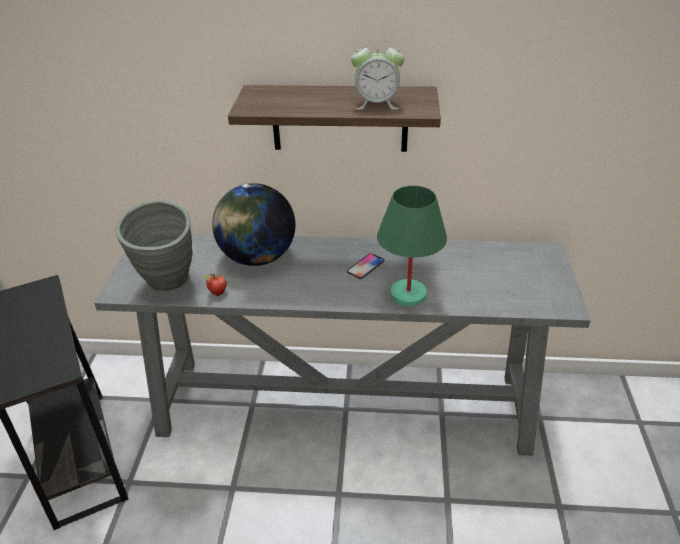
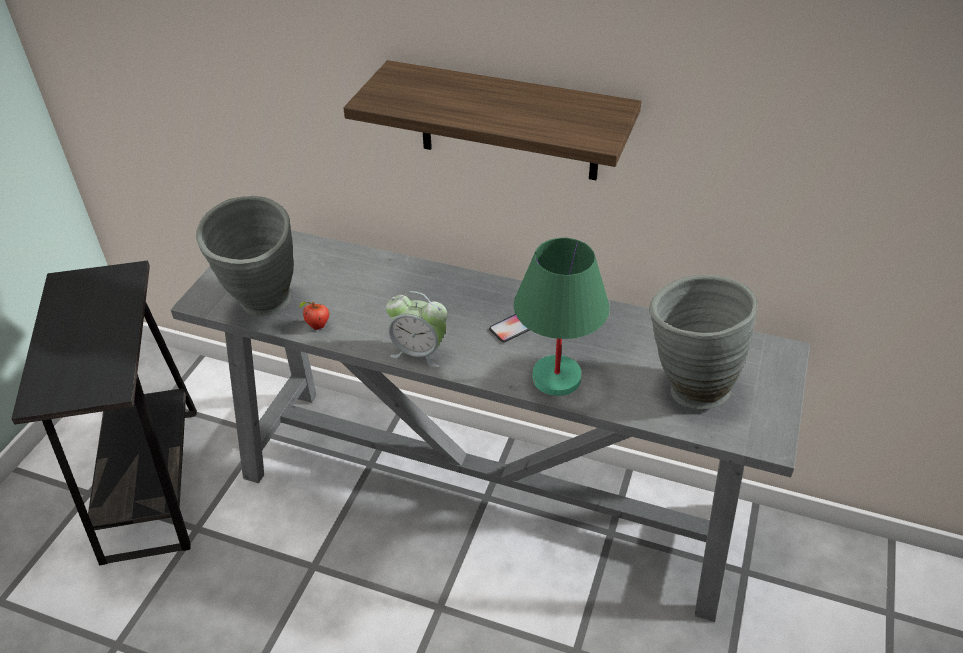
camera: 15 degrees right, 5 degrees up
globe [212,183,295,266] -> none
alarm clock [351,39,405,110] -> alarm clock moved to [386,291,447,367]
none -> grey vase [649,275,758,409]

